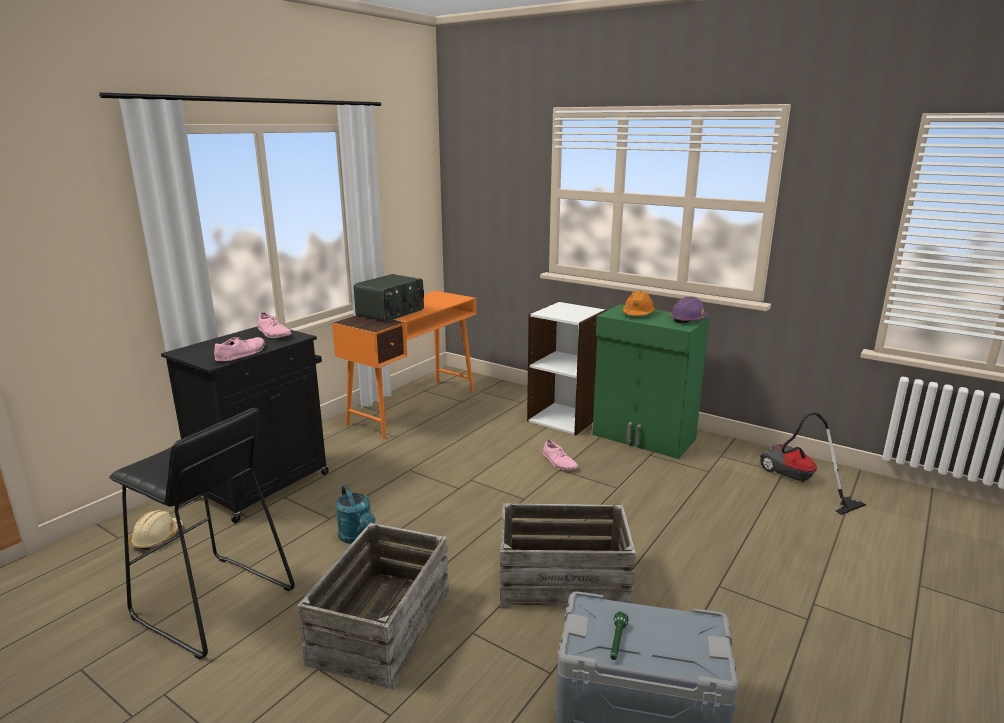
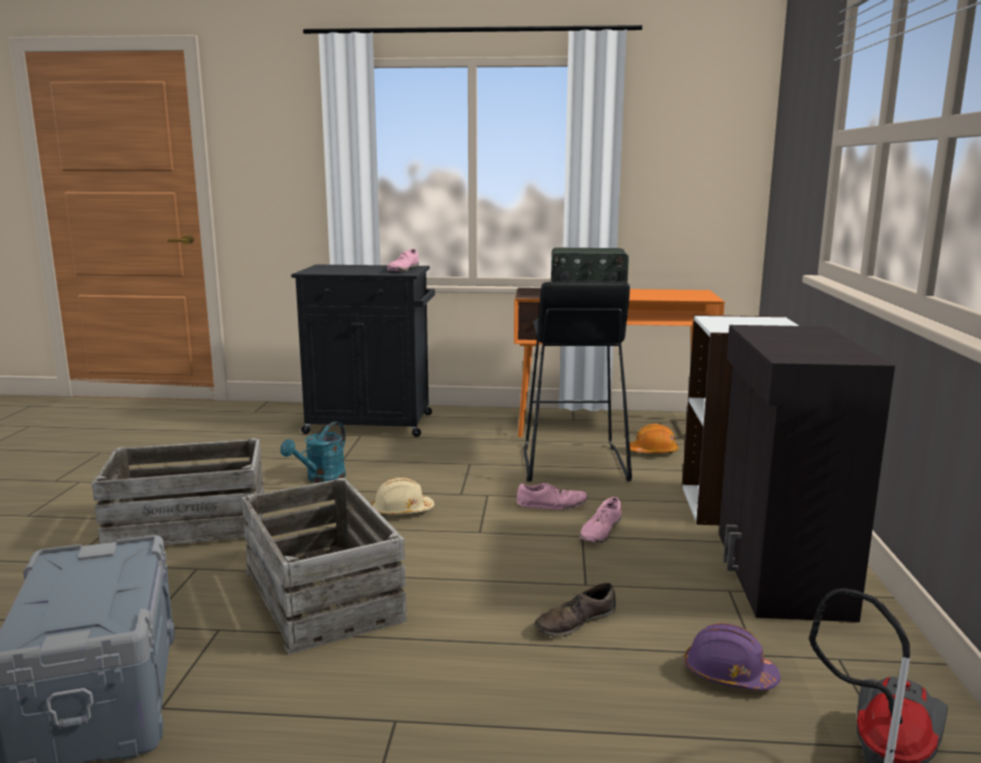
camera: 60 degrees right, 5 degrees down
black stool [109,408,295,660] -> black stool moved to [523,281,632,481]
beige hard hat [130,510,183,550] -> beige hard hat moved to [372,477,434,516]
pink shoe [214,337,265,361] -> pink shoe moved to [517,483,588,510]
green cabinet [592,304,710,459] -> black cabinet [719,325,895,622]
green flashlight [610,611,629,660] -> none
orange hard hat [623,291,655,316] -> orange hard hat moved to [630,424,679,453]
purple hard hat [670,297,710,323] -> purple hard hat moved to [684,623,781,690]
none -> brown shoe [534,583,616,637]

